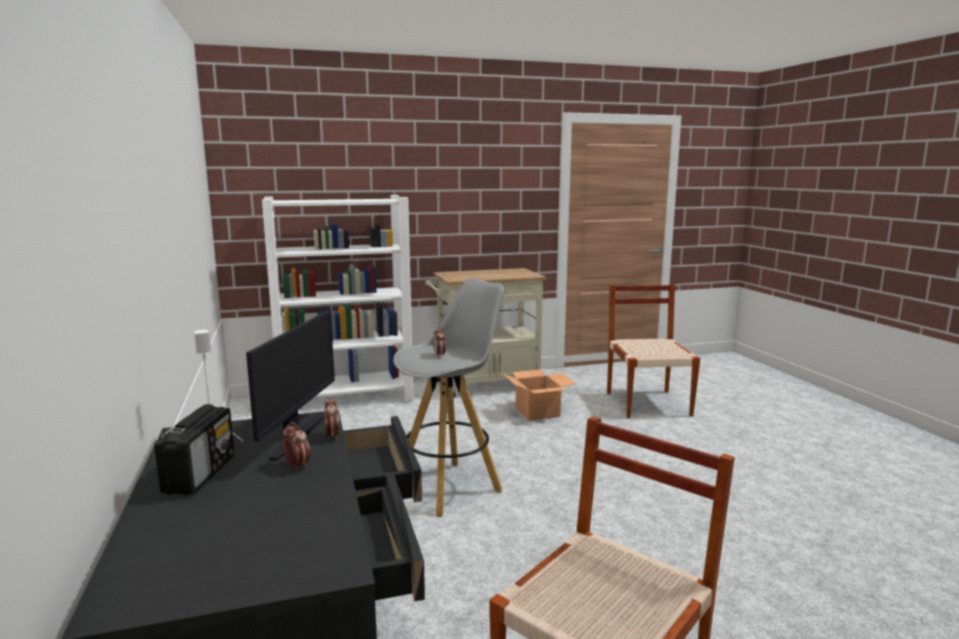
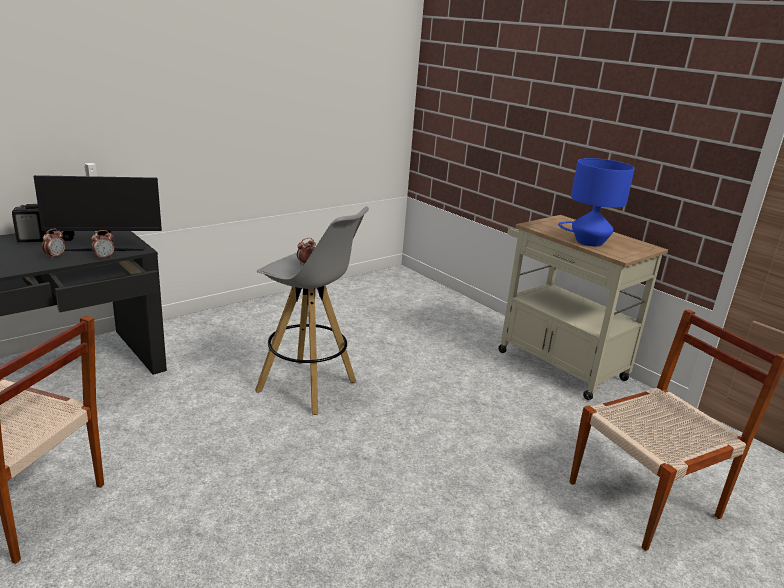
camera: 65 degrees right, 10 degrees up
white bookcase [262,195,414,402] -> none
cardboard box [502,369,577,421] -> none
none -> blue table lamp [558,158,635,247]

